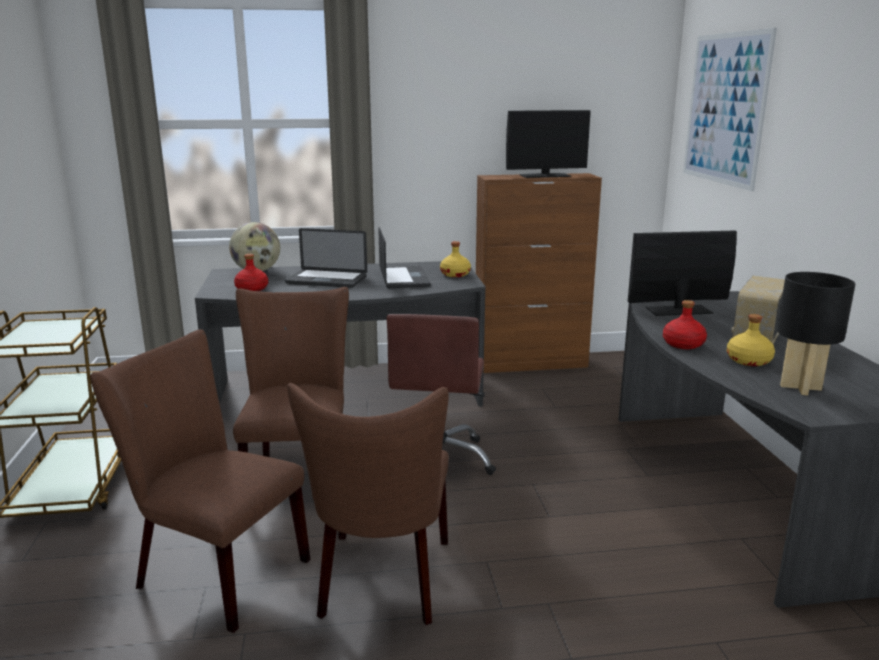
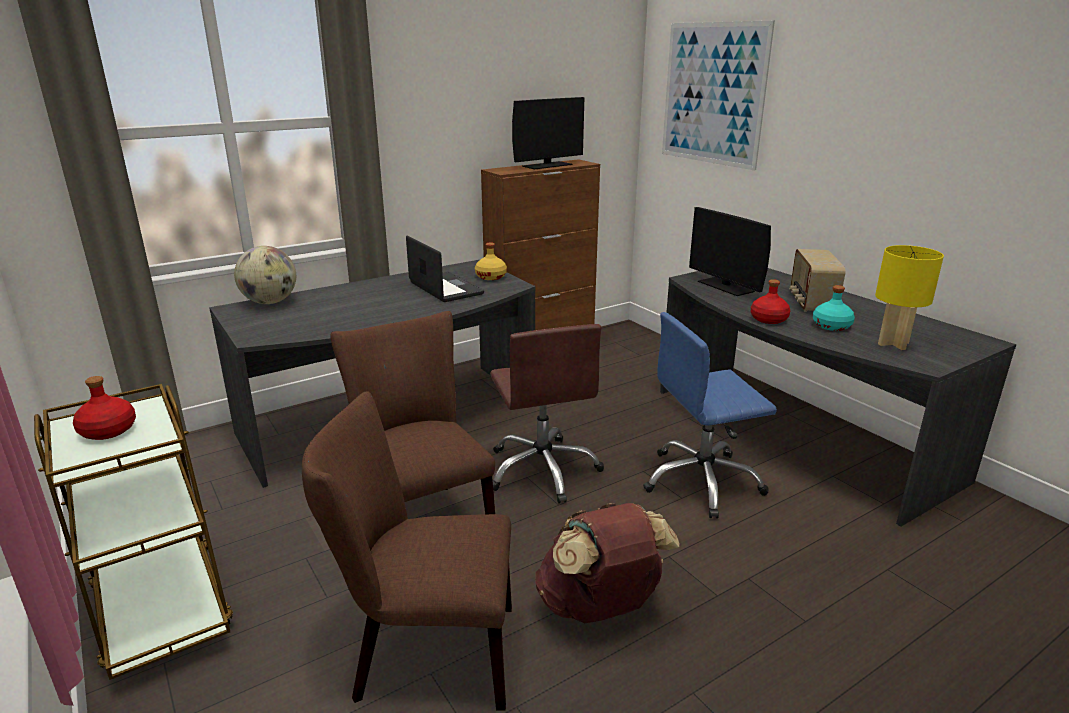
camera: 25 degrees left, 5 degrees up
red bottle [234,254,268,291] -> red bottle moved to [73,376,136,440]
laptop [285,228,367,288] -> none
brown chair [287,383,449,625] -> brown backpack [535,503,680,623]
monitor [628,230,737,316] -> monitor turned 90 degrees counterclockwise [689,207,771,296]
yellow bottle [727,314,775,366] -> turquoise bottle [813,285,855,331]
black table lamp [777,272,855,395] -> yellow table lamp [875,245,944,350]
none -> blue office chair [643,312,777,518]

